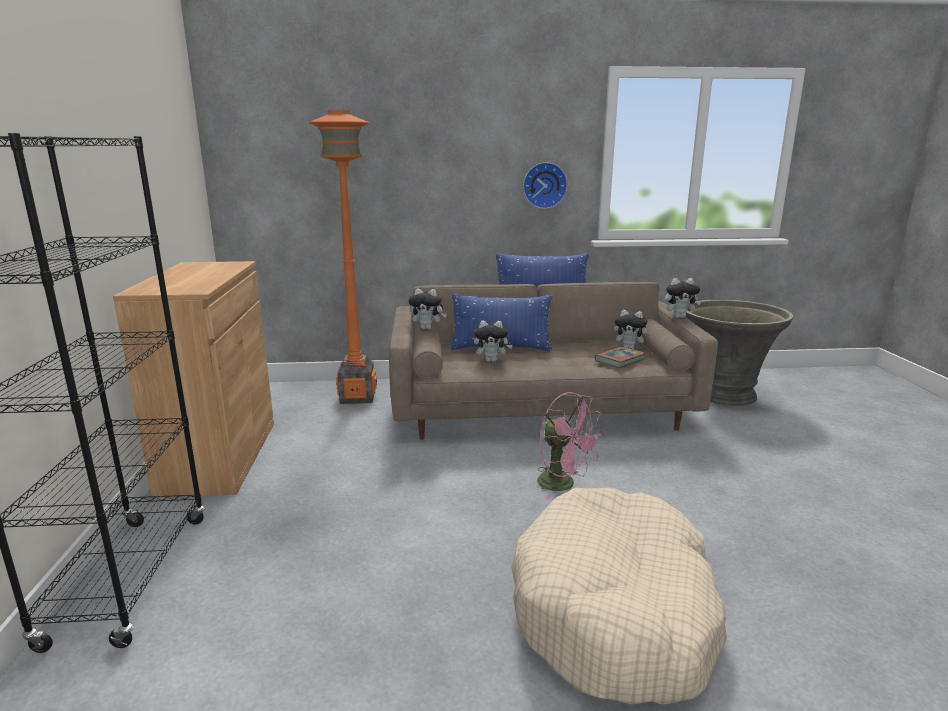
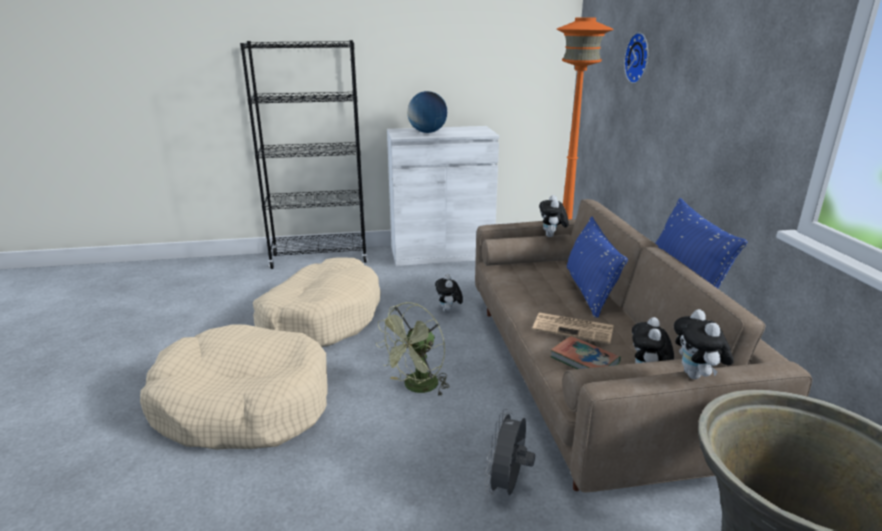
camera: 85 degrees right, 5 degrees up
brown cabinet [113,261,274,498] -> white cabinet [387,126,499,266]
plush toy [474,321,513,362] -> plush toy moved to [435,274,463,313]
wall clock [523,162,568,209] -> wall clock moved to [624,32,648,84]
pink fan [537,392,604,500] -> green fan [376,302,450,397]
none -> beige dog bed [253,257,381,347]
none -> globe [407,91,447,133]
none -> grey fan [484,409,535,495]
none -> newspaper [532,312,614,344]

